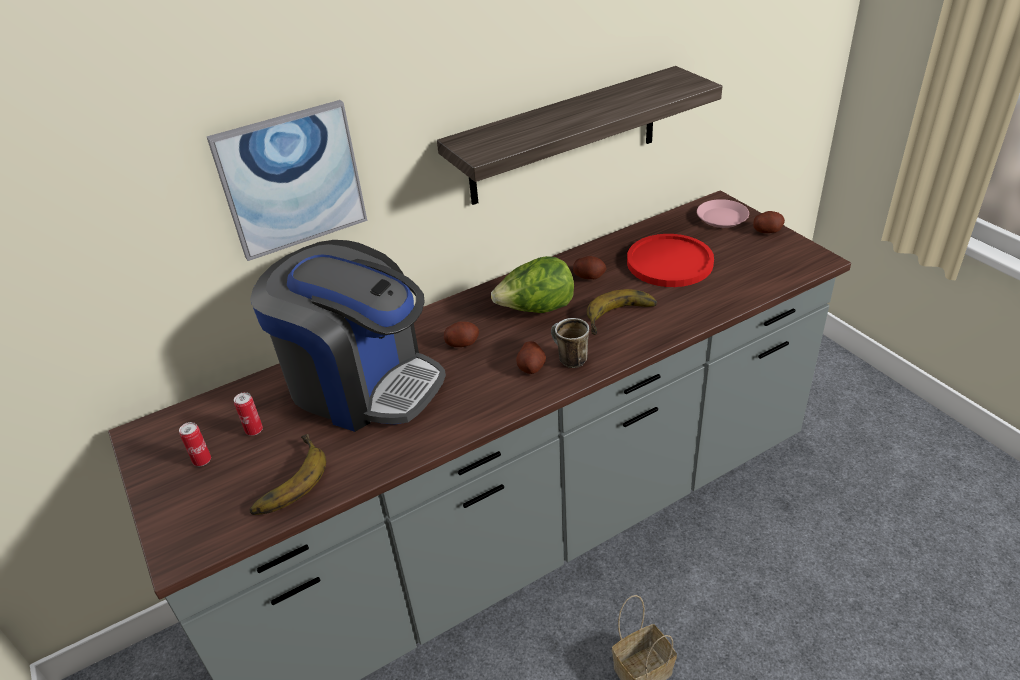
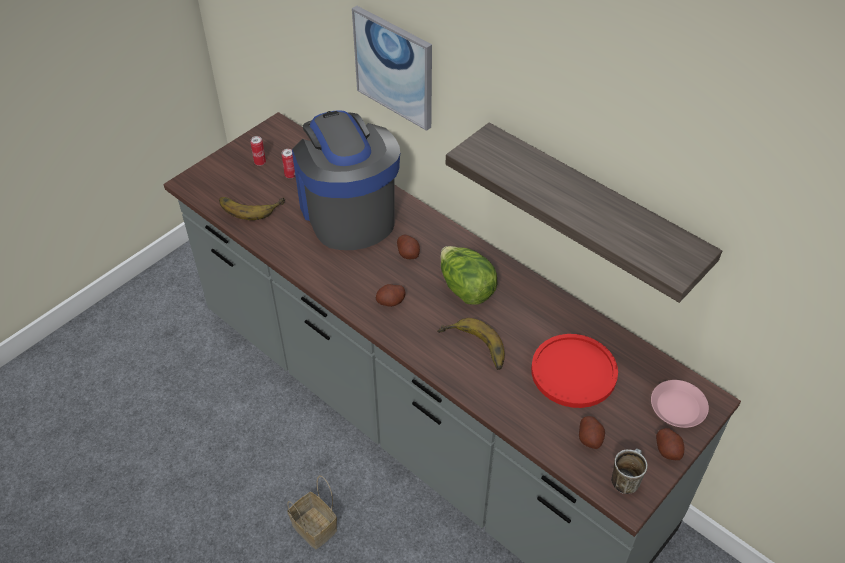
camera: 70 degrees right, 10 degrees up
coffee machine [250,240,446,432] -> coffee machine turned 150 degrees clockwise [292,110,400,250]
mug [551,318,589,368] -> mug moved to [611,449,648,494]
potato [573,256,606,279] -> potato moved to [579,416,605,449]

